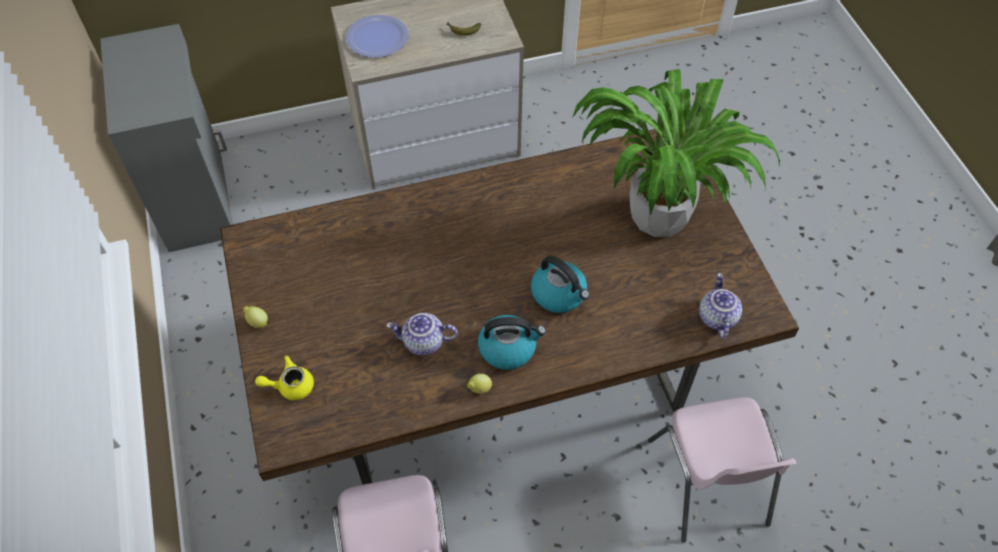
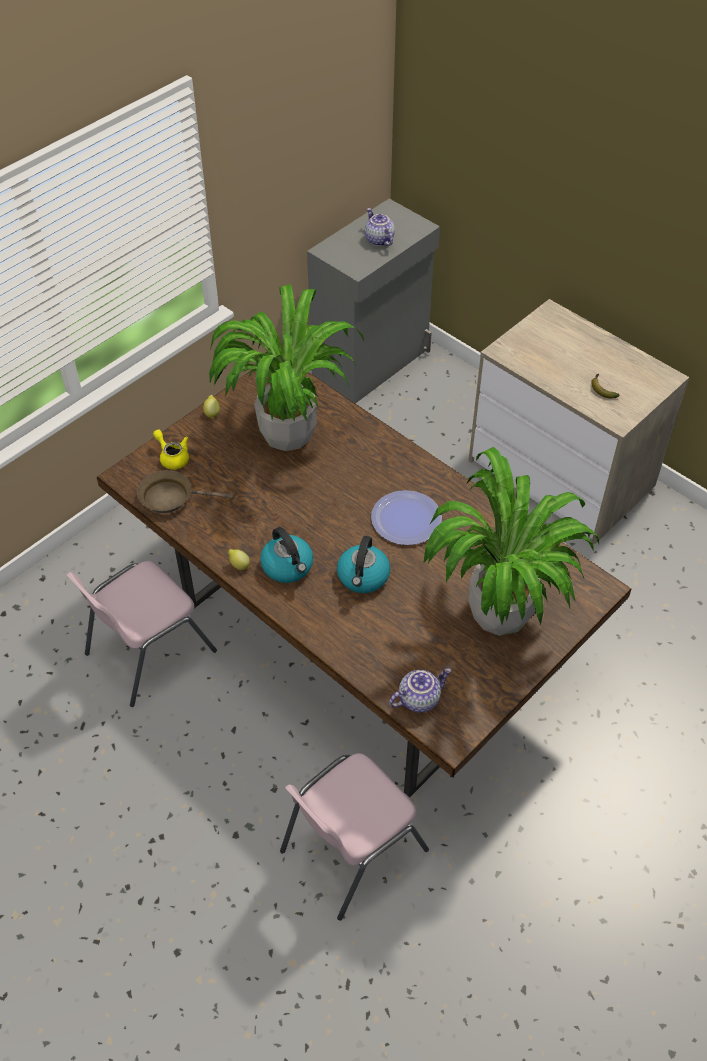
camera: 60 degrees right, 5 degrees down
plate [346,15,408,58] -> plate moved to [371,490,442,545]
teapot [386,313,458,356] -> teapot moved to [365,208,395,246]
none -> brown frying pan [137,470,233,513]
none -> potted plant [209,284,364,451]

